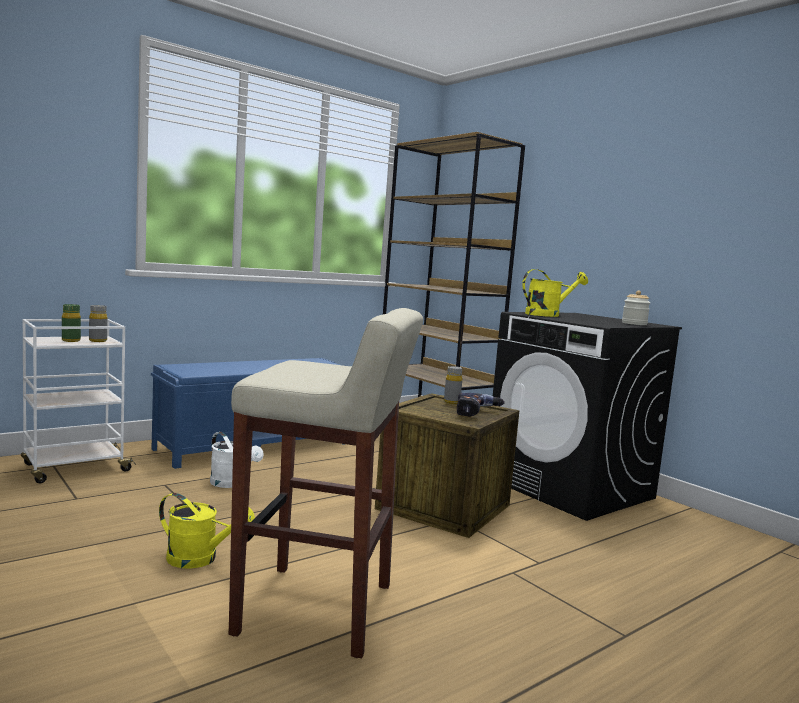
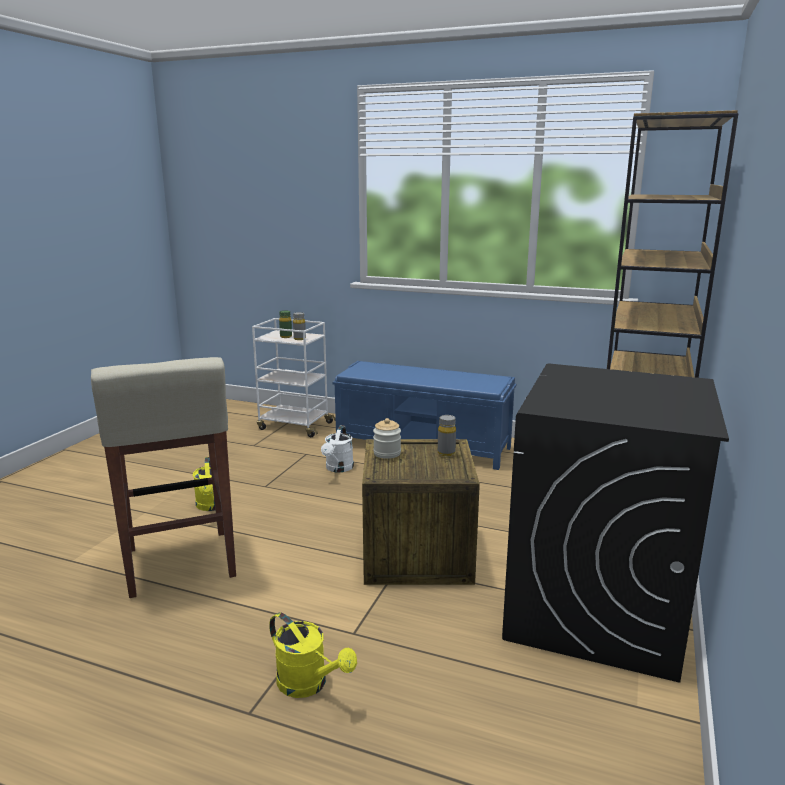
camera: 60 degrees right, 10 degrees up
power drill [457,393,505,417] -> none
yellow watering can [522,269,588,317] -> yellow watering can moved to [269,612,357,698]
jar [622,290,650,325] -> jar moved to [373,418,401,459]

